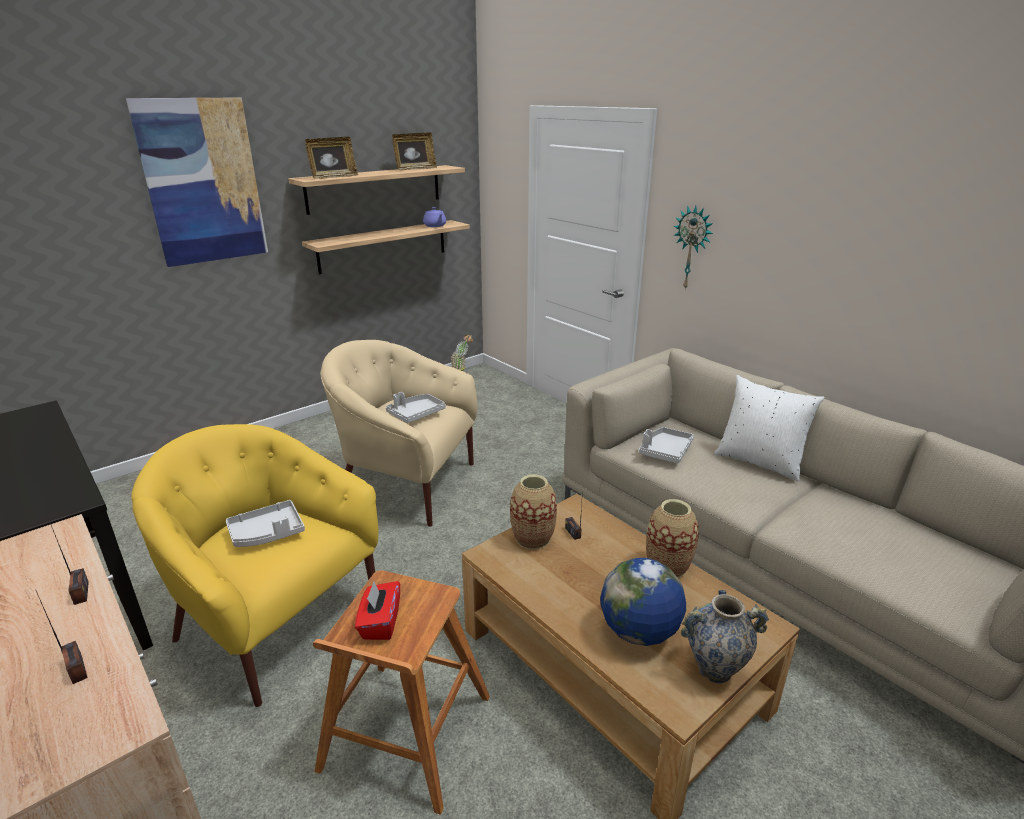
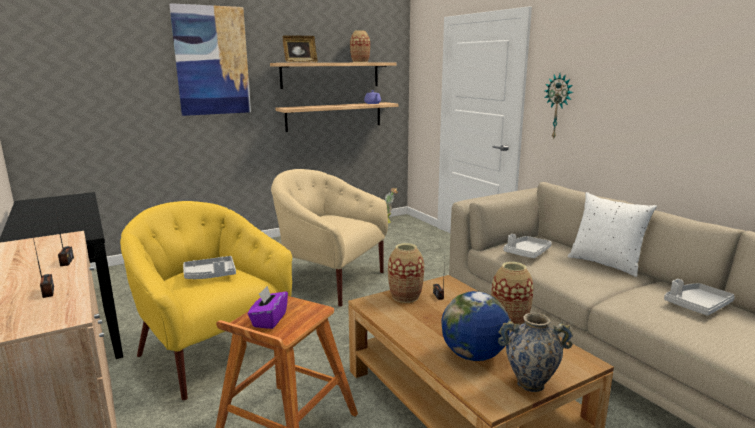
camera: 10 degrees right, 10 degrees down
red tissue box [355,581,400,640] -> purple tissue box [248,286,288,329]
grey tray [386,392,446,423] -> grey tray moved to [664,279,735,316]
picture frame [392,132,437,170] -> vase [350,30,370,62]

